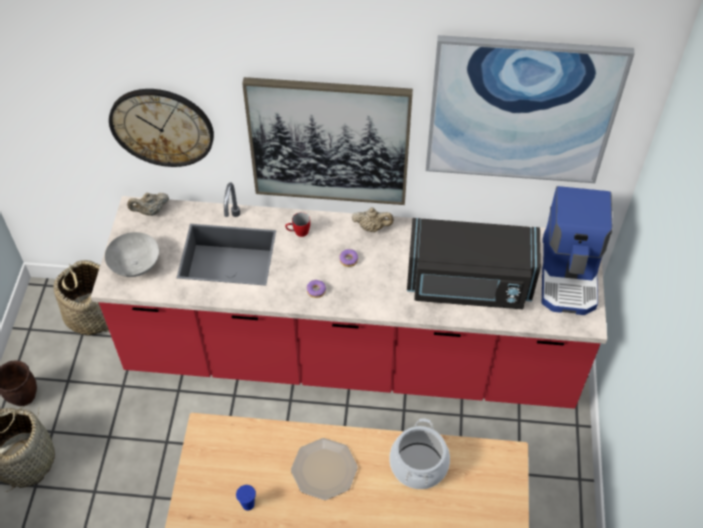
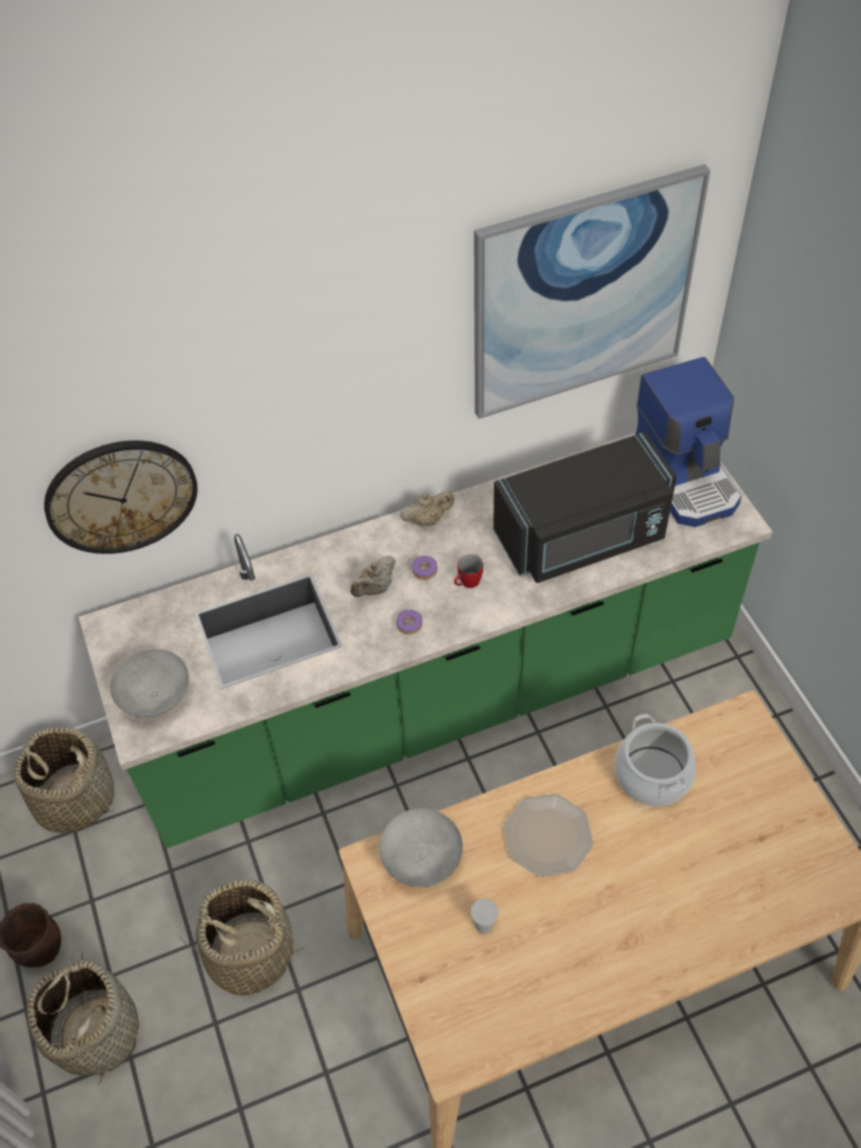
camera: 25 degrees left, 0 degrees up
red counter [91,183,607,409] -> green counter [79,433,772,848]
beige teapot [127,192,169,216] -> beige teapot moved to [351,556,396,597]
blue cup [236,485,256,511] -> white cup [470,899,498,934]
picture [242,77,413,205] -> none
red mug [285,212,310,237] -> red mug moved to [454,554,483,588]
none -> basket [178,879,305,996]
none -> grey bowl [379,808,463,887]

